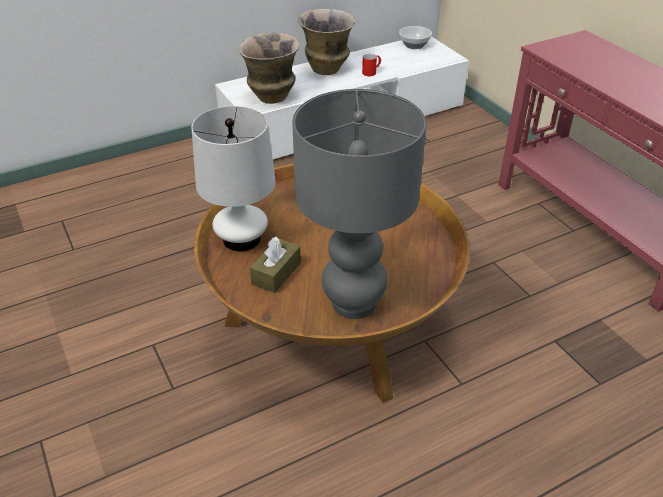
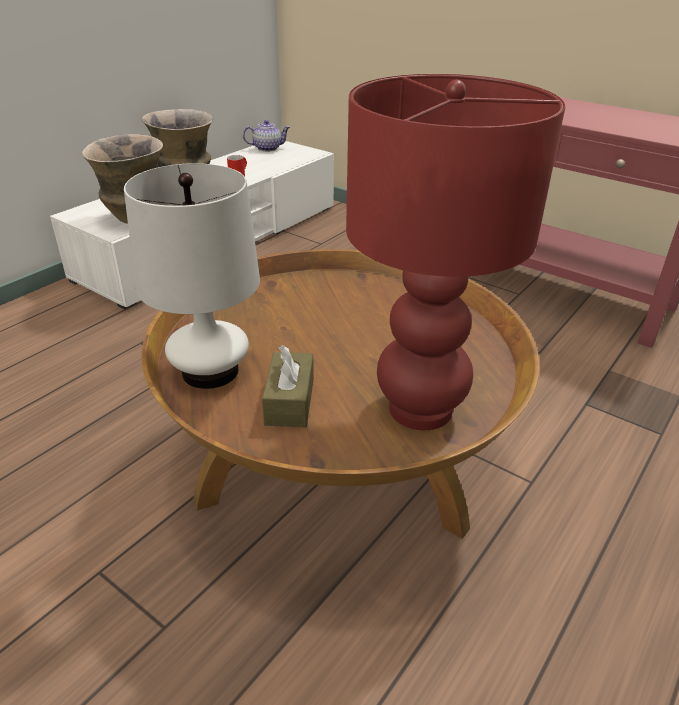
camera: 25 degrees left, 5 degrees down
grey table lamp [292,89,426,319] -> red table lamp [346,74,565,430]
bowl [399,26,432,49] -> teapot [243,120,290,152]

